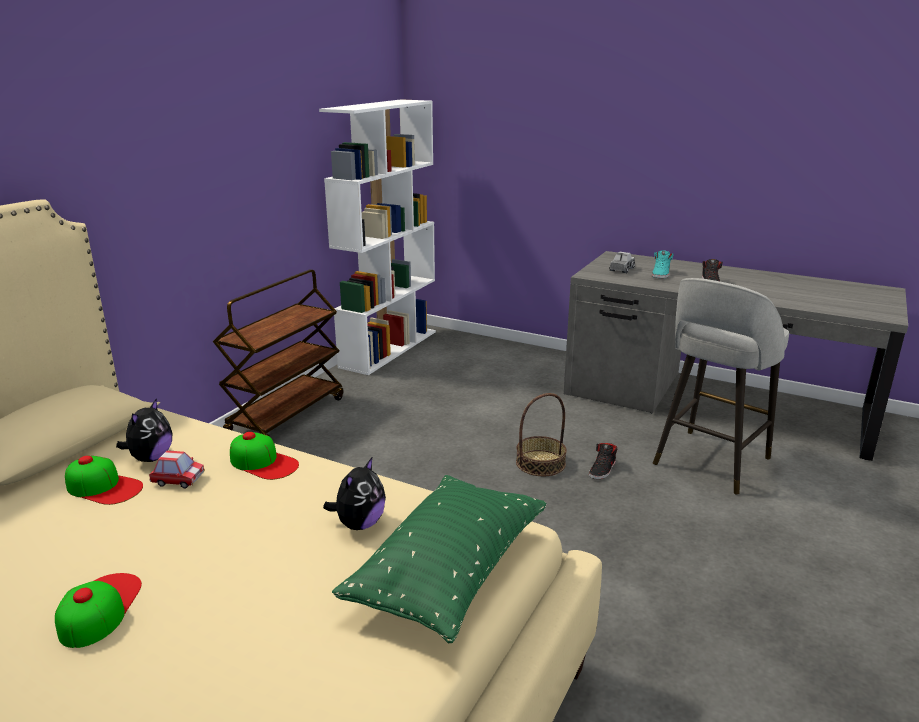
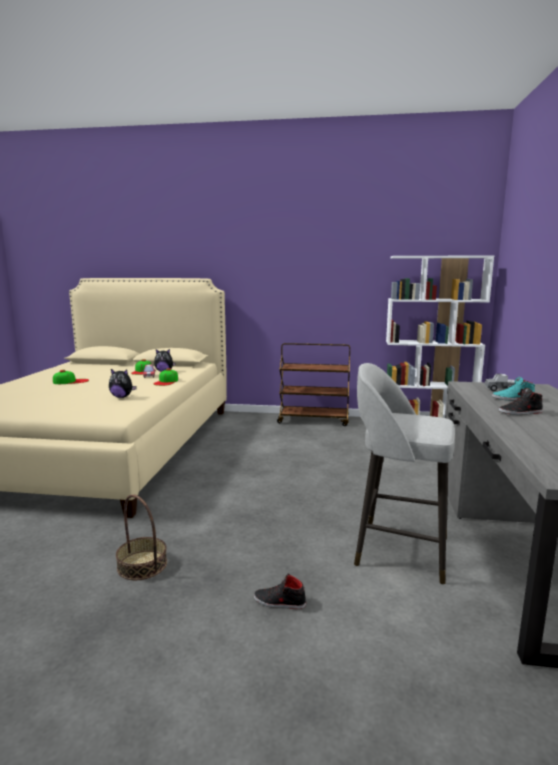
camera: 70 degrees right, 10 degrees down
green pillow [332,475,547,643] -> none
basket [516,393,567,476] -> basket moved to [116,494,167,580]
black shoe [589,443,617,480] -> black shoe moved to [254,573,306,609]

